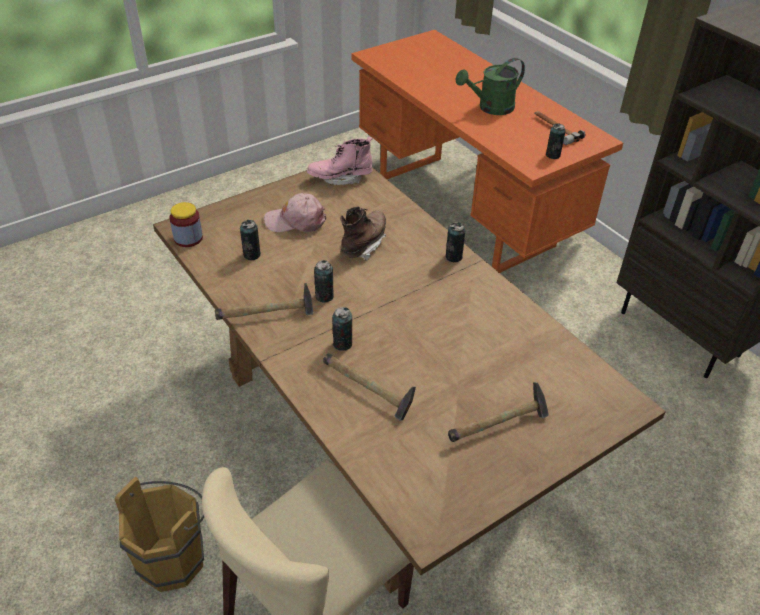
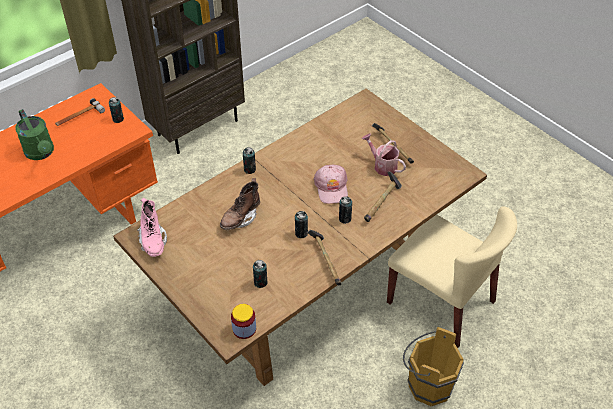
camera: 95 degrees left, 5 degrees up
pink cap [264,193,326,232] -> pink cap moved to [314,165,348,204]
brown boot [340,206,386,261] -> brown boot turned 75 degrees counterclockwise [220,178,260,230]
none -> watering can [362,134,406,176]

